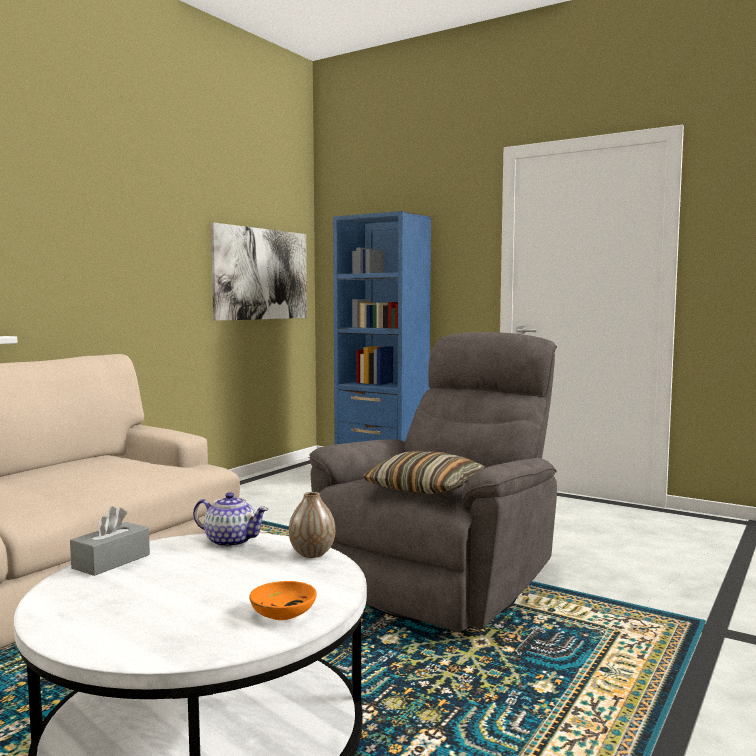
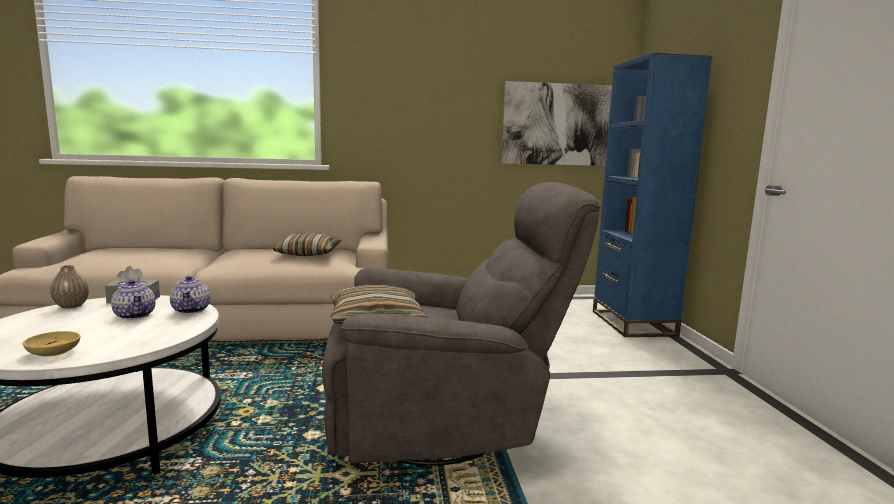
camera: 50 degrees right, 5 degrees up
orange bowl [249,581,317,620] -> beige bowl [23,331,81,357]
vase [289,492,335,558] -> vase moved to [50,265,89,309]
none -> teapot [111,280,155,320]
none -> pillow [272,233,341,256]

